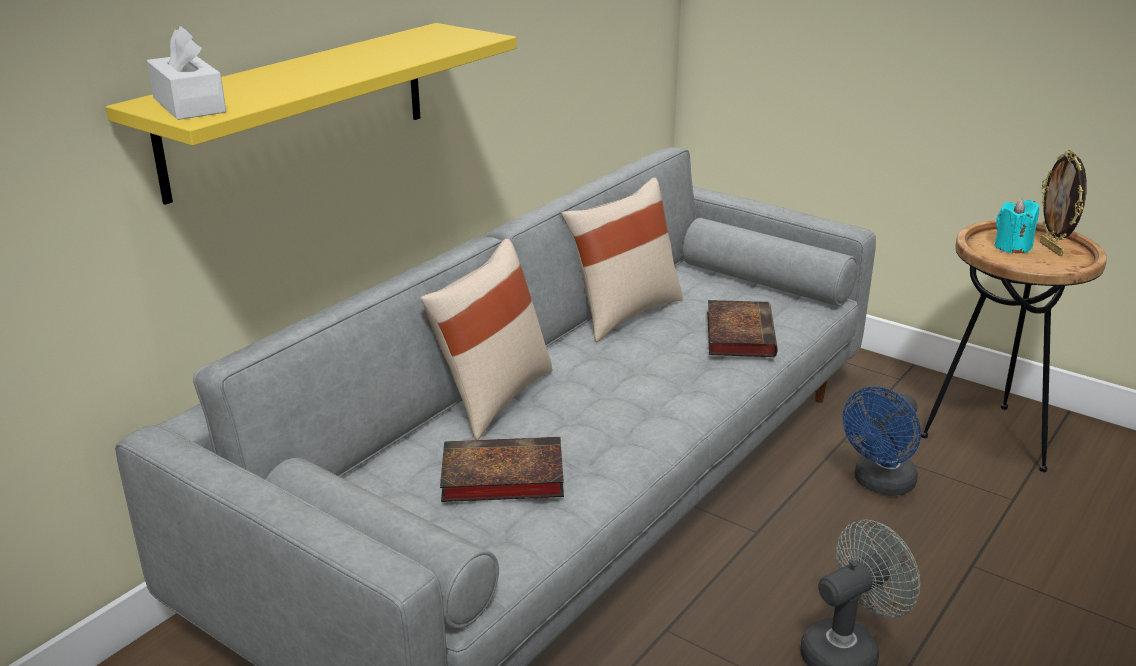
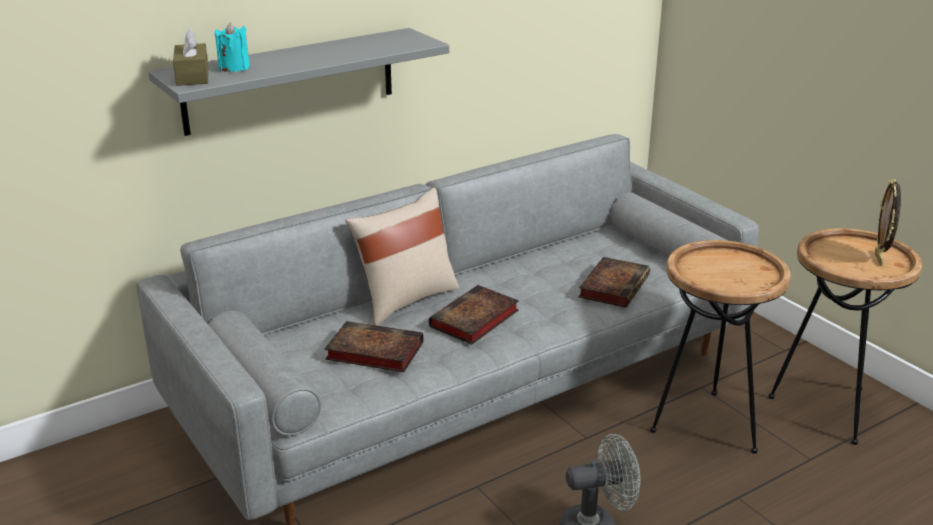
camera: 20 degrees right, 0 degrees up
yellow shelf [106,23,517,205] -> grey shelf [148,28,449,136]
white tissue box [147,26,226,120] -> brown tissue box [173,27,208,86]
beige pillow [561,177,683,342] -> none
blue fan [843,386,921,496] -> brown side table [650,240,791,454]
turquoise candle [994,198,1039,253] -> turquoise candle moved to [215,22,250,72]
none -> book [429,285,519,345]

